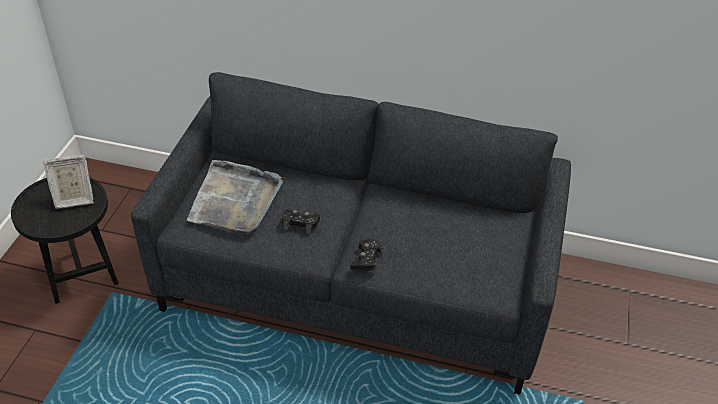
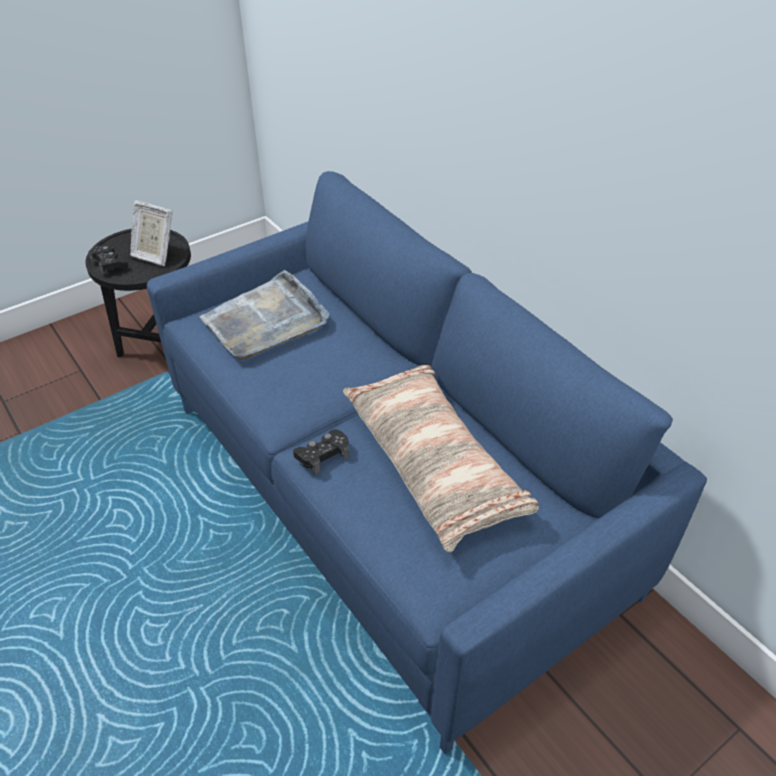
camera: 40 degrees right, 0 degrees up
grey sofa [131,72,571,395] -> blue sofa [147,171,707,755]
black game controller [282,209,320,234] -> black game controller moved to [88,245,128,274]
none -> pillow [343,365,539,552]

